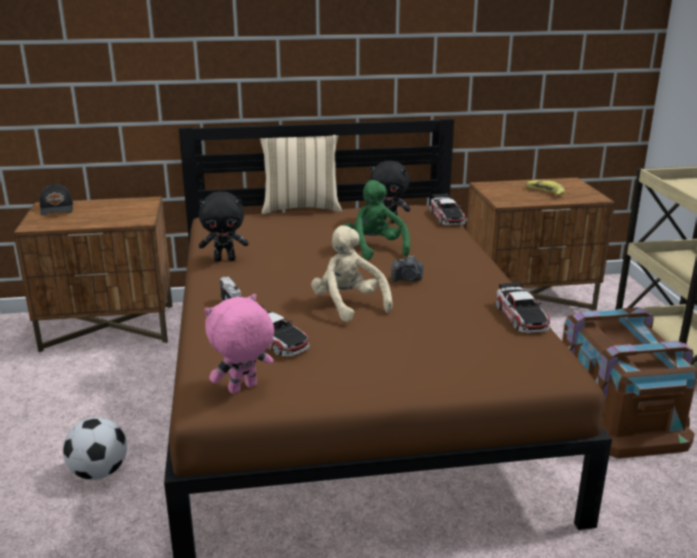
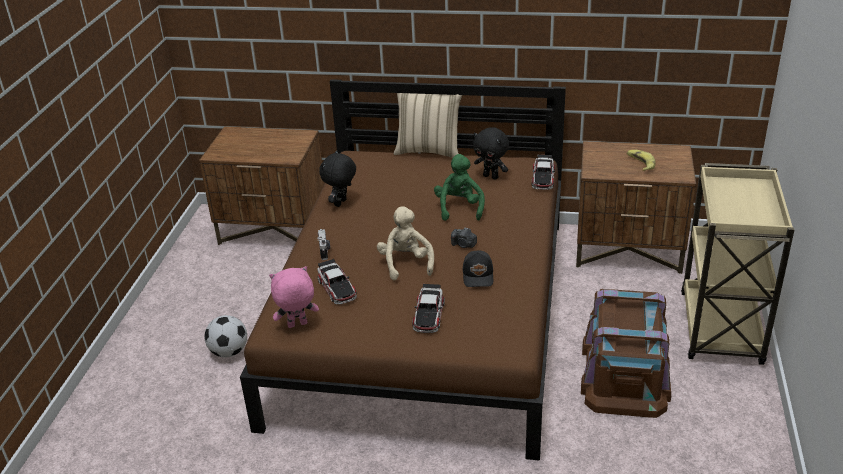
camera: 20 degrees right, 10 degrees up
black cap [40,183,73,215] -> black cap moved to [463,251,493,287]
black plush toy [199,191,249,262] -> black plush toy turned 105 degrees clockwise [319,150,356,207]
toy car [496,282,550,333] -> toy car moved to [412,284,445,333]

